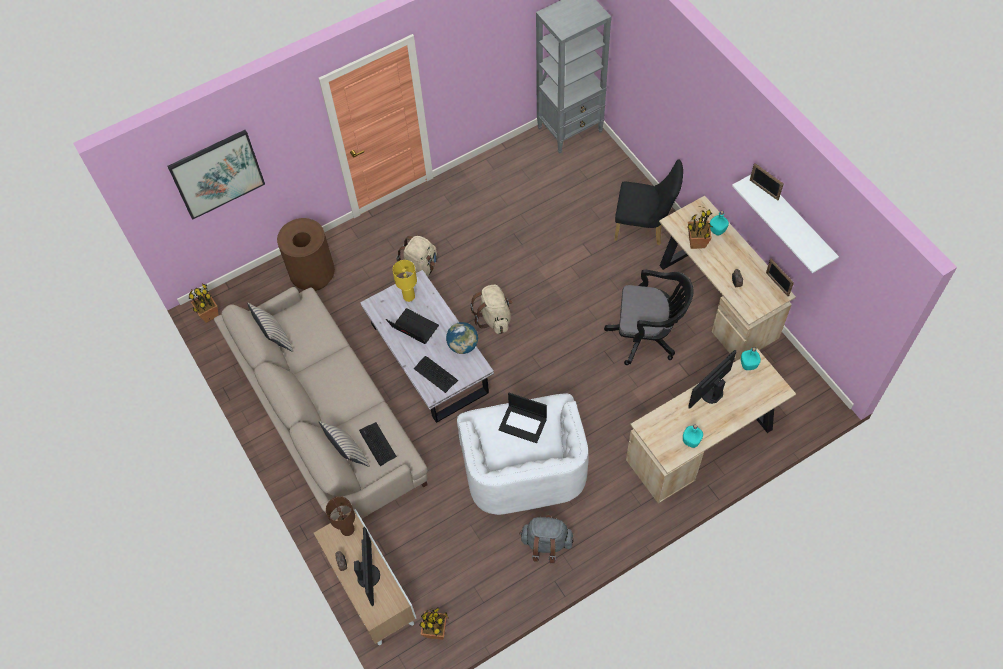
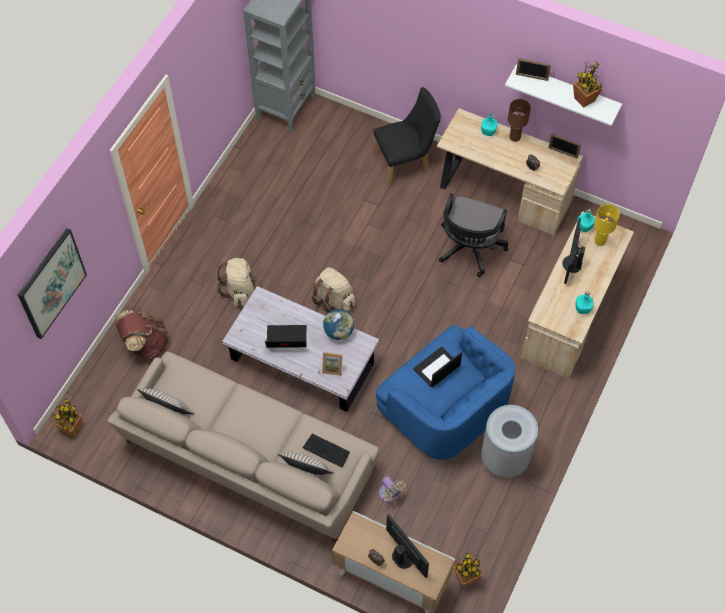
camera: 35 degrees left, 0 degrees up
brown trash can [277,218,335,291] -> brown backpack [115,310,169,360]
brown table lamp [326,496,355,536] -> brown table lamp moved to [508,99,531,142]
yellow table lamp [392,260,417,302] -> yellow table lamp moved to [594,204,620,246]
keyboard [414,356,458,393] -> picture frame [322,352,343,376]
white armchair [457,394,589,515] -> blue armchair [376,325,515,460]
laptop [498,393,547,443] -> laptop turned 150 degrees clockwise [413,346,462,387]
grey backpack [519,514,574,563] -> grey trash can [481,405,538,478]
black office chair [604,270,694,365] -> black office chair turned 135 degrees clockwise [439,193,508,277]
potted plant [687,206,712,249] -> potted plant moved to [573,61,603,108]
none -> beige fan [379,476,406,502]

